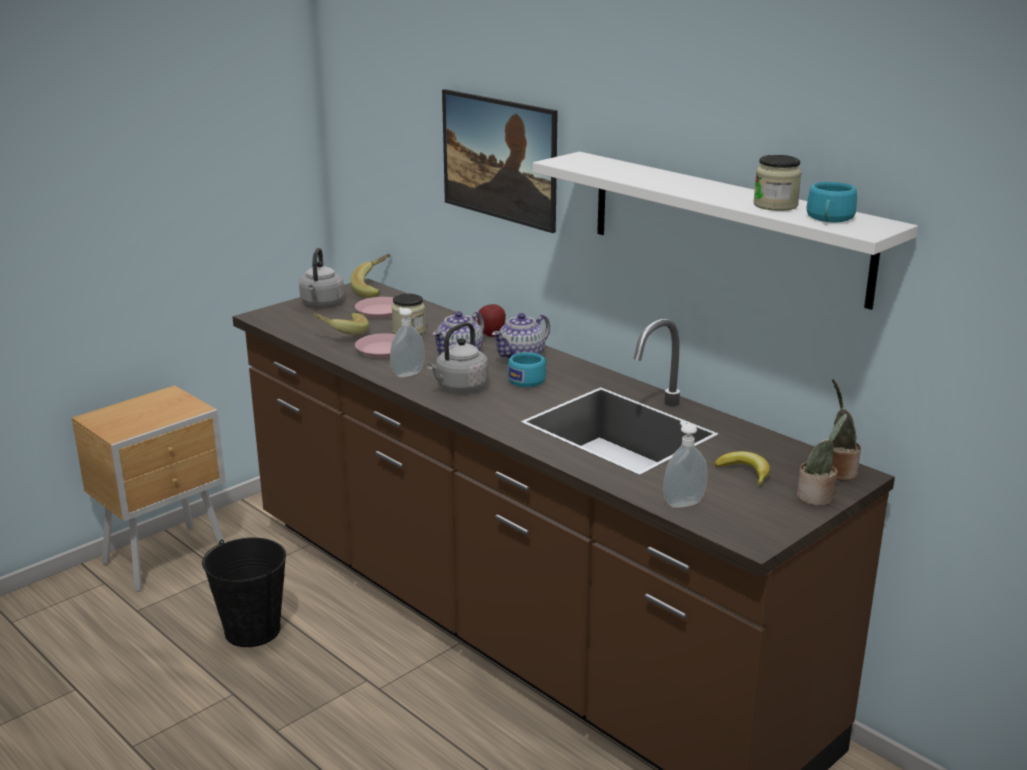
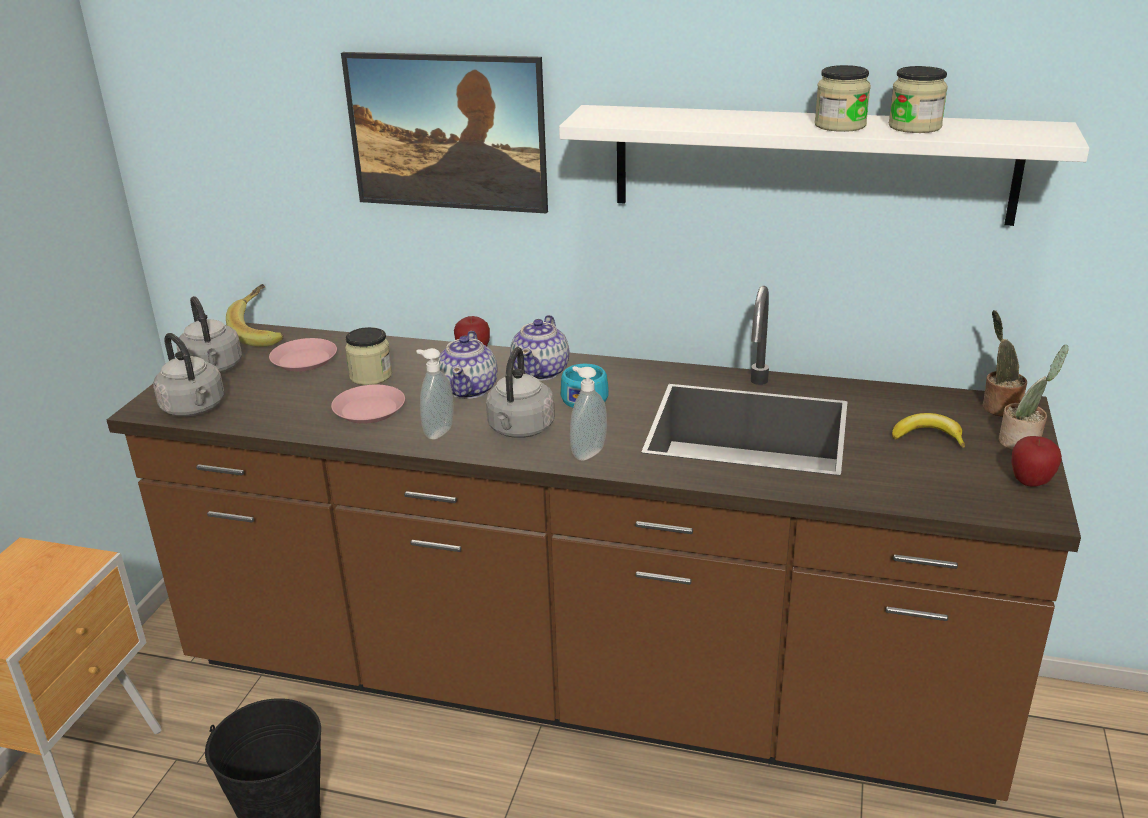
camera: 30 degrees left, 5 degrees up
banana [309,311,369,335] -> none
soap dispenser [663,421,708,508] -> soap dispenser moved to [570,366,607,461]
turquoise cup [806,182,857,222] -> none
none -> grey kettle [153,333,224,416]
none -> jar [815,65,871,132]
none -> apple [1011,436,1062,487]

